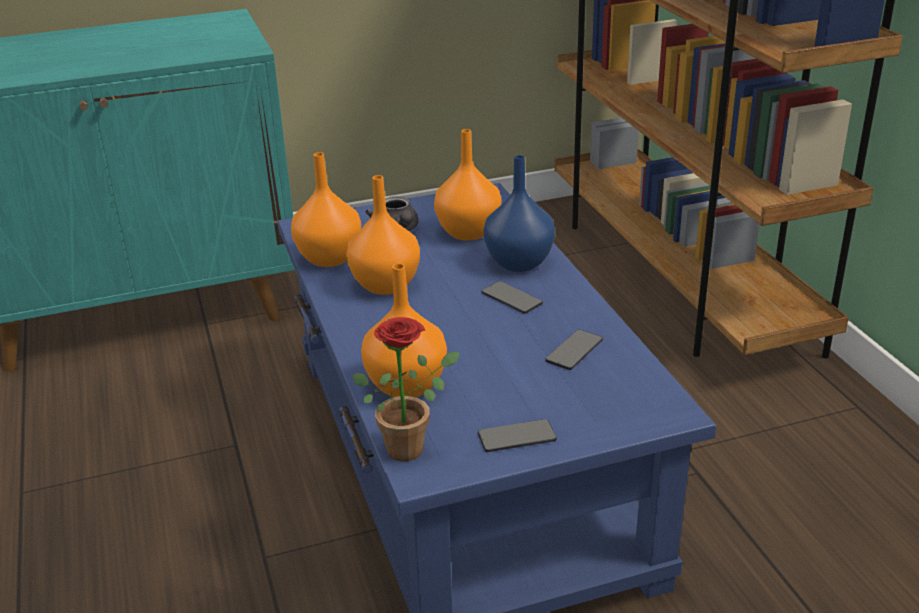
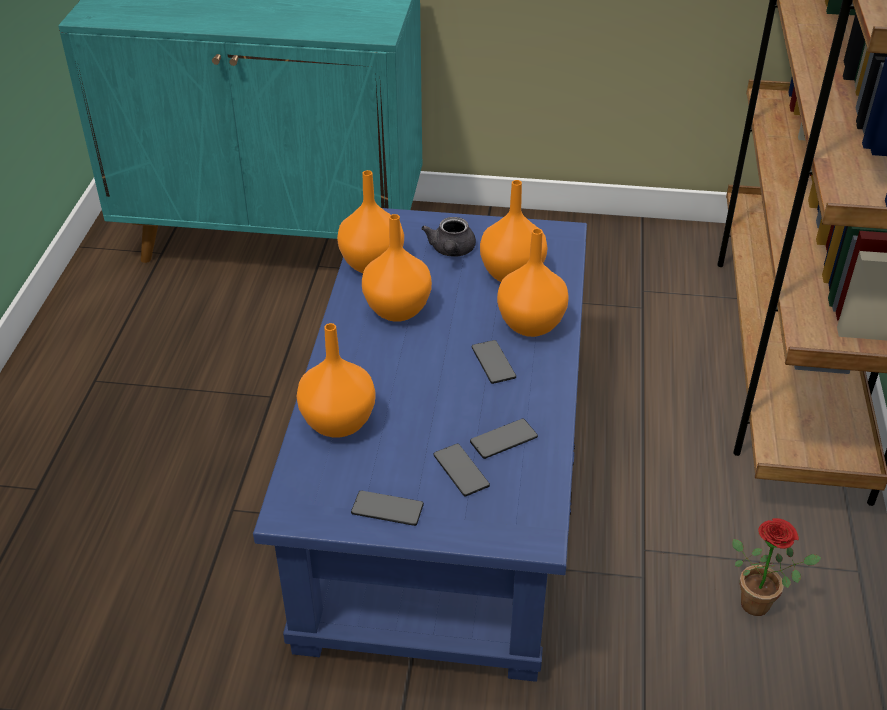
camera: 25 degrees right, 10 degrees up
potted plant [353,317,460,461] -> potted plant moved to [732,518,821,616]
blue vase [484,155,555,272] -> orange vase [497,228,569,337]
none -> phone [433,444,490,496]

